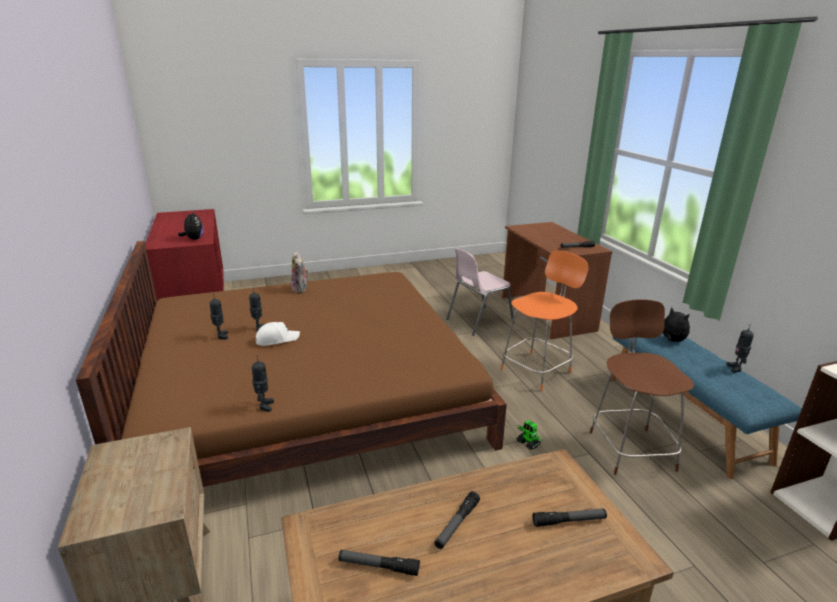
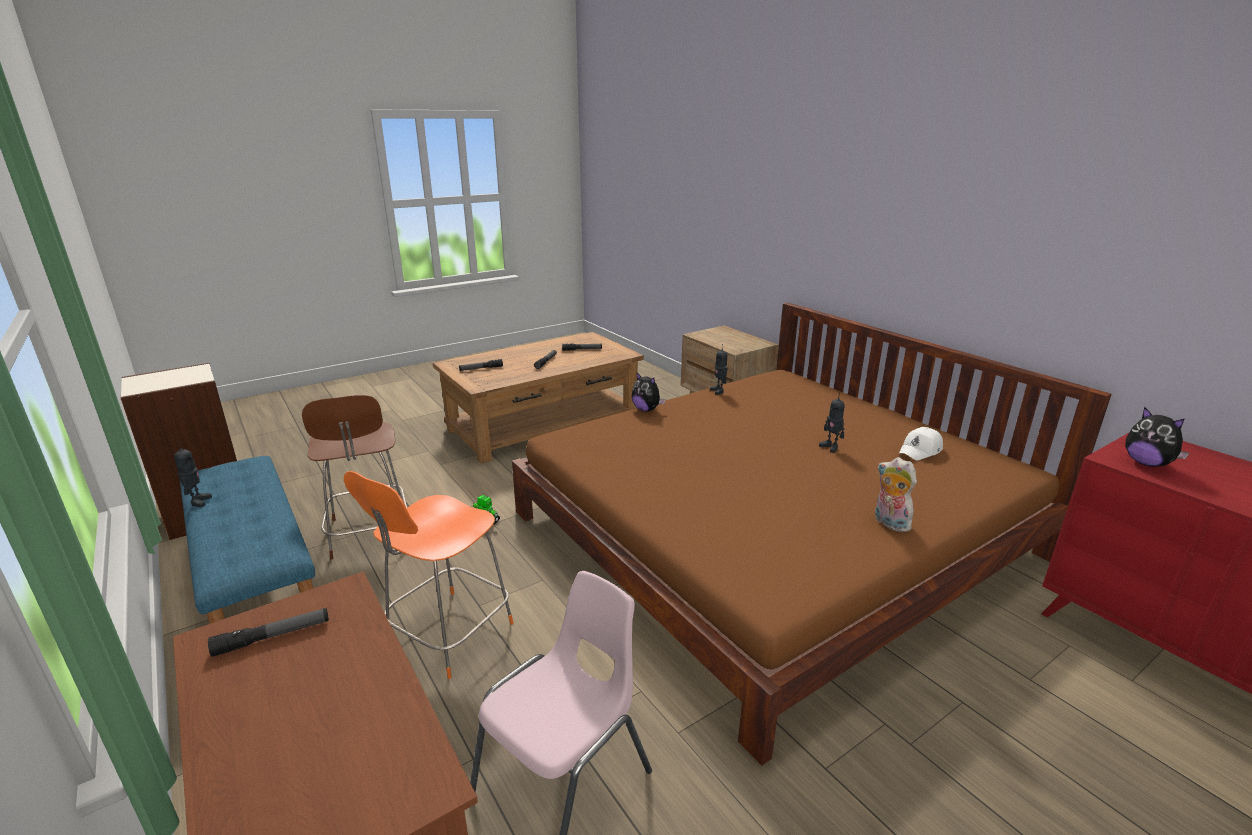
camera: 165 degrees right, 0 degrees up
toy robot [210,298,228,339] -> none
white cap [256,322,300,346] -> white cap moved to [899,427,943,461]
plush toy [663,307,690,342] -> plush toy moved to [632,373,665,412]

